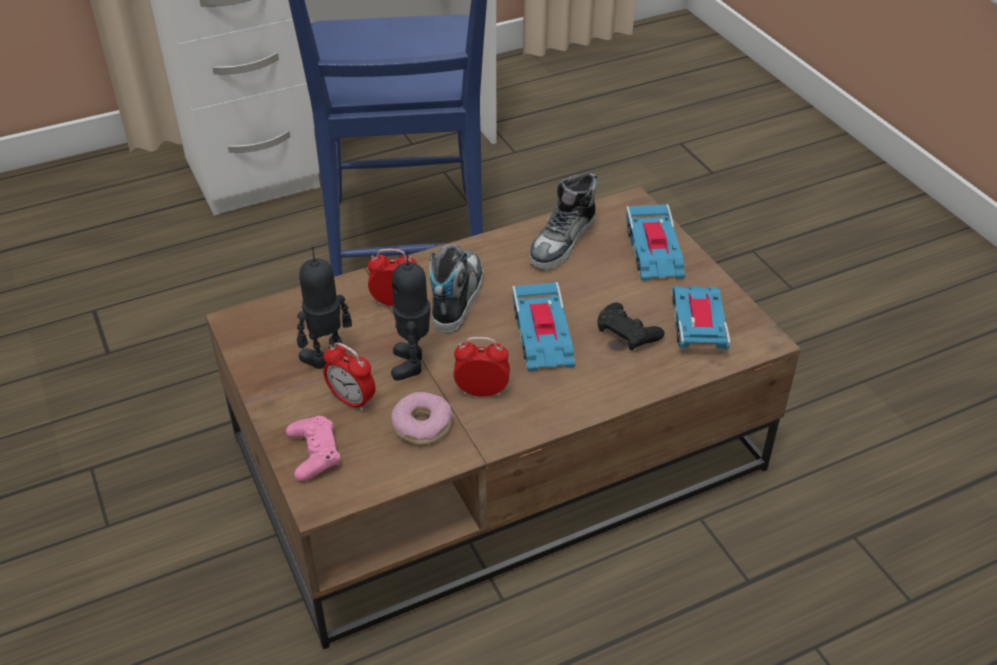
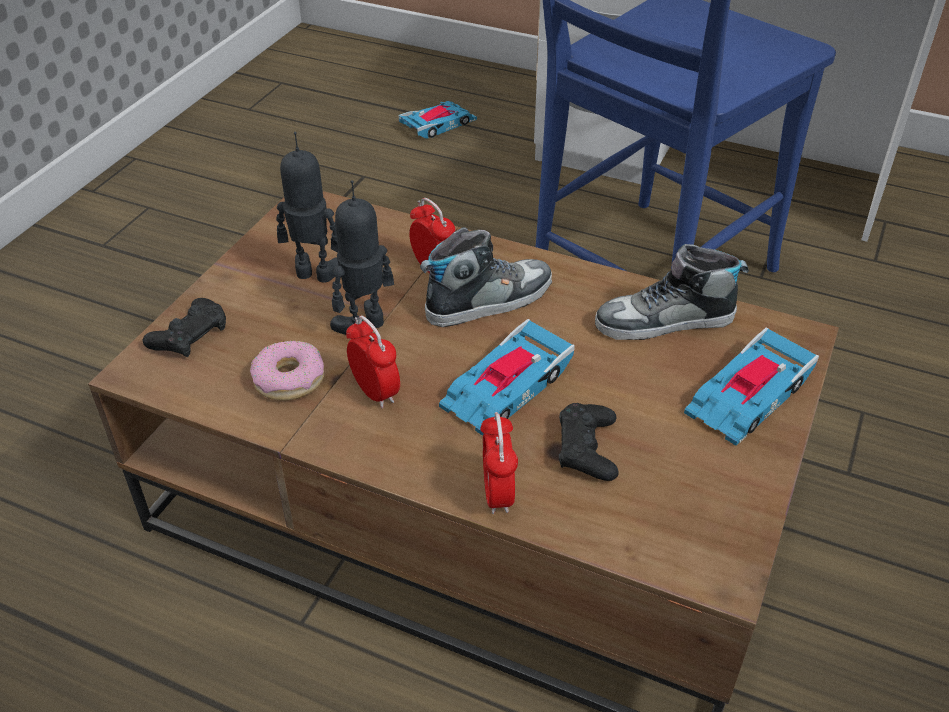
camera: 50 degrees right, 0 degrees up
pink game controller [286,416,340,481] -> black game controller [143,298,226,357]
alarm clock [323,342,375,411] -> alarm clock moved to [480,412,518,514]
toy car [671,286,730,350] -> toy car moved to [399,101,477,138]

